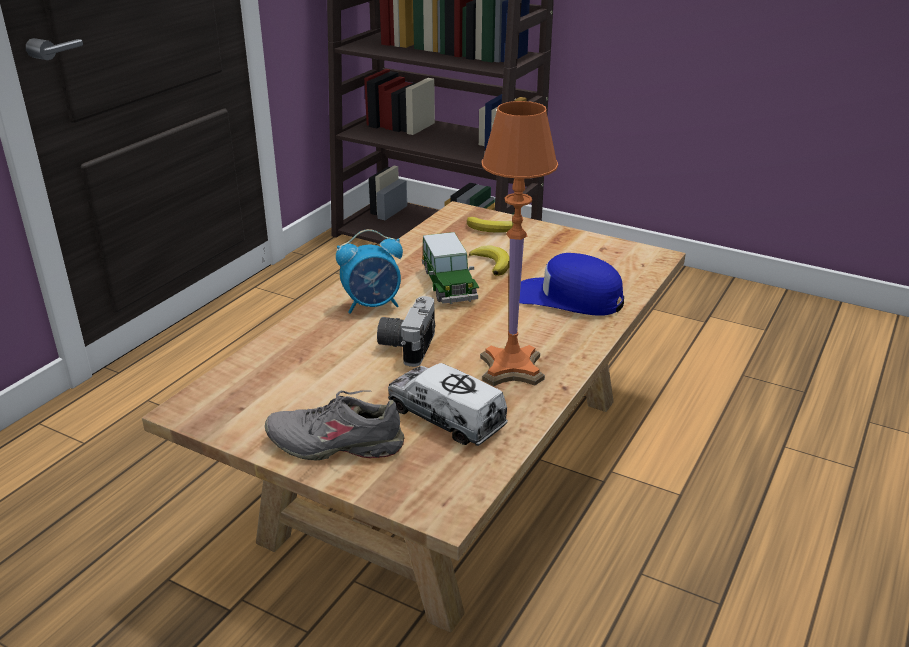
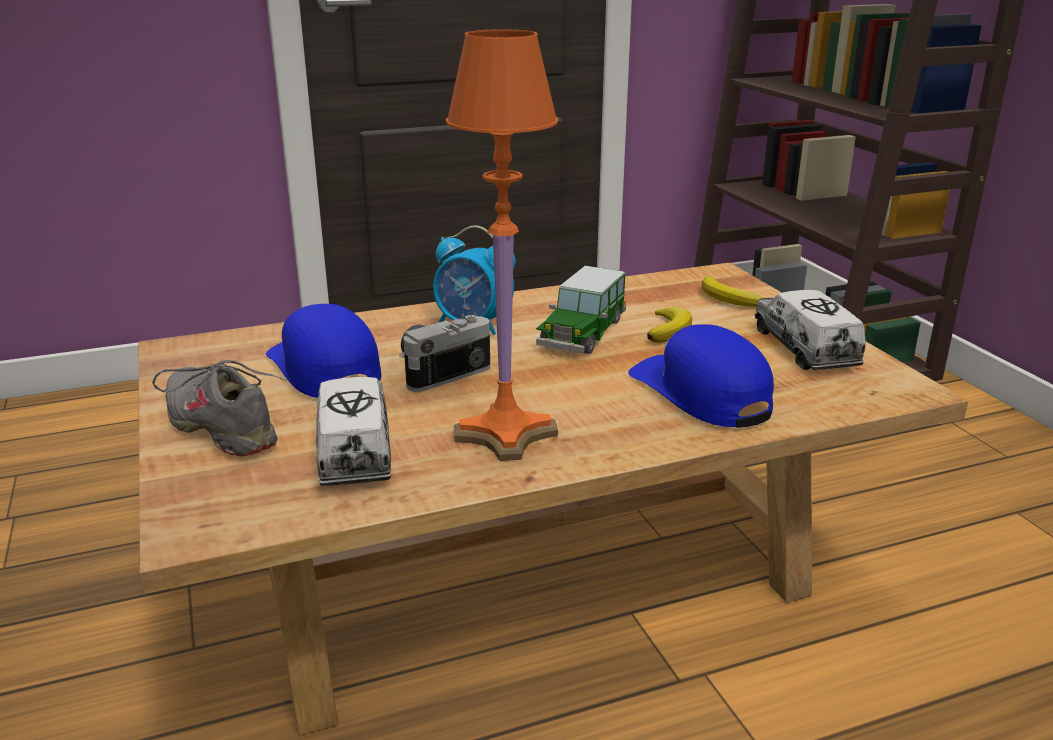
camera: 40 degrees right, 5 degrees down
none -> blue cap [266,304,382,398]
none -> toy truck [754,290,866,370]

